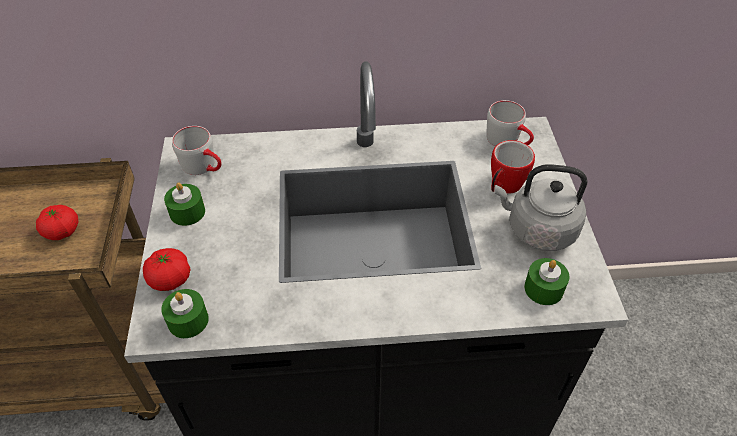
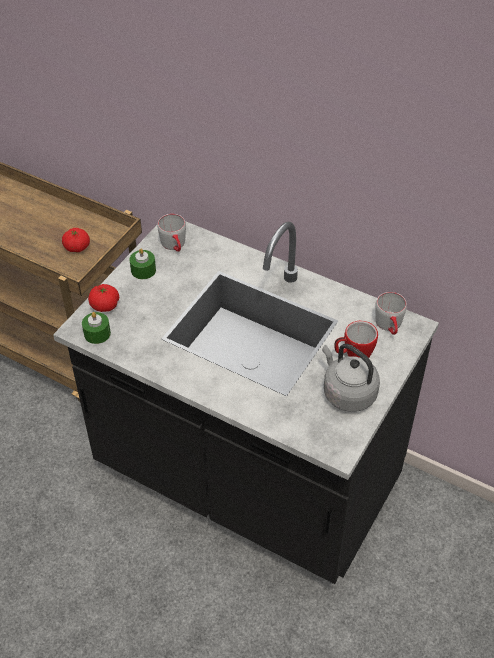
camera: 35 degrees right, 0 degrees up
green candle [524,258,570,305] -> none

